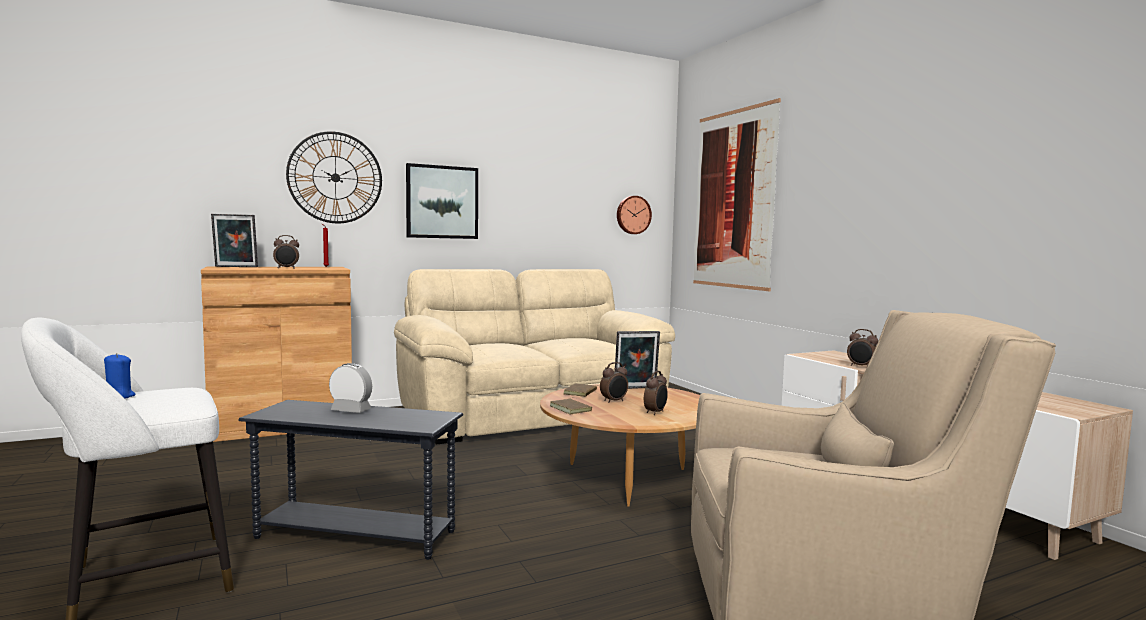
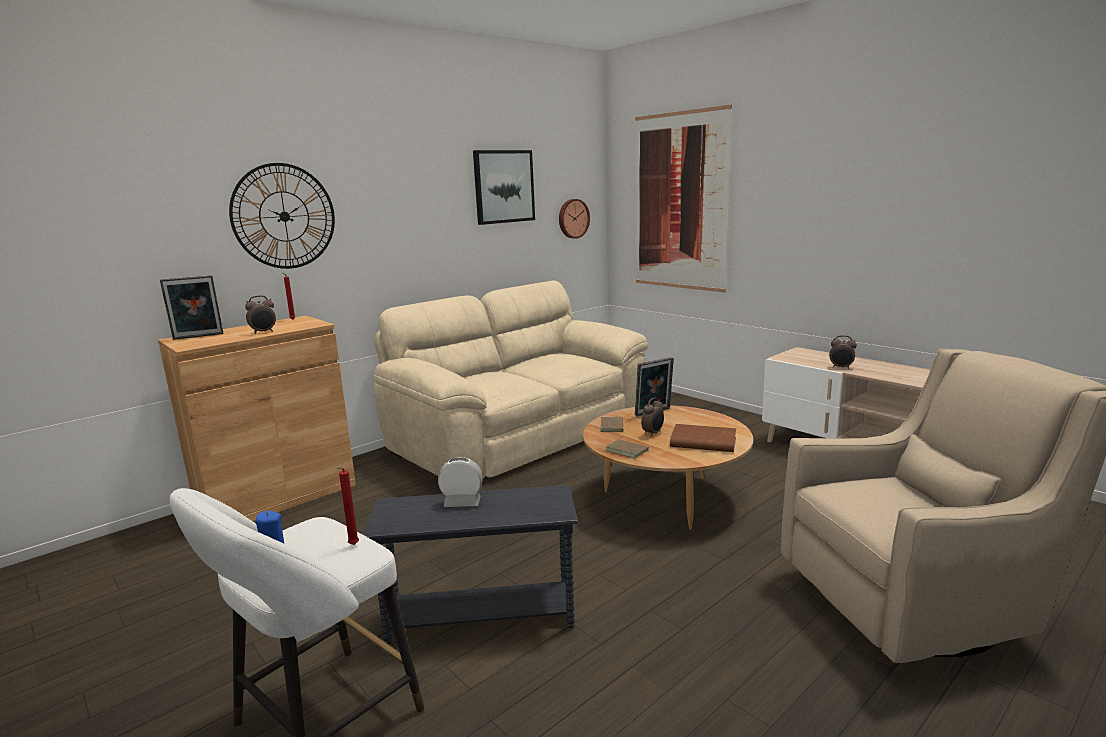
camera: 15 degrees left, 10 degrees up
picture [406,163,478,239] -> picture moved to [473,150,535,225]
alarm clock [644,371,668,415] -> brown book [670,424,736,452]
none -> red candle [337,467,359,545]

